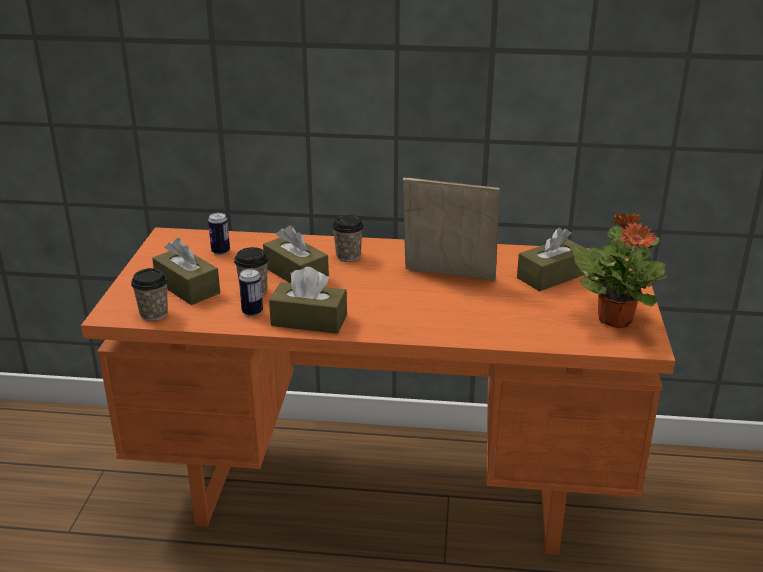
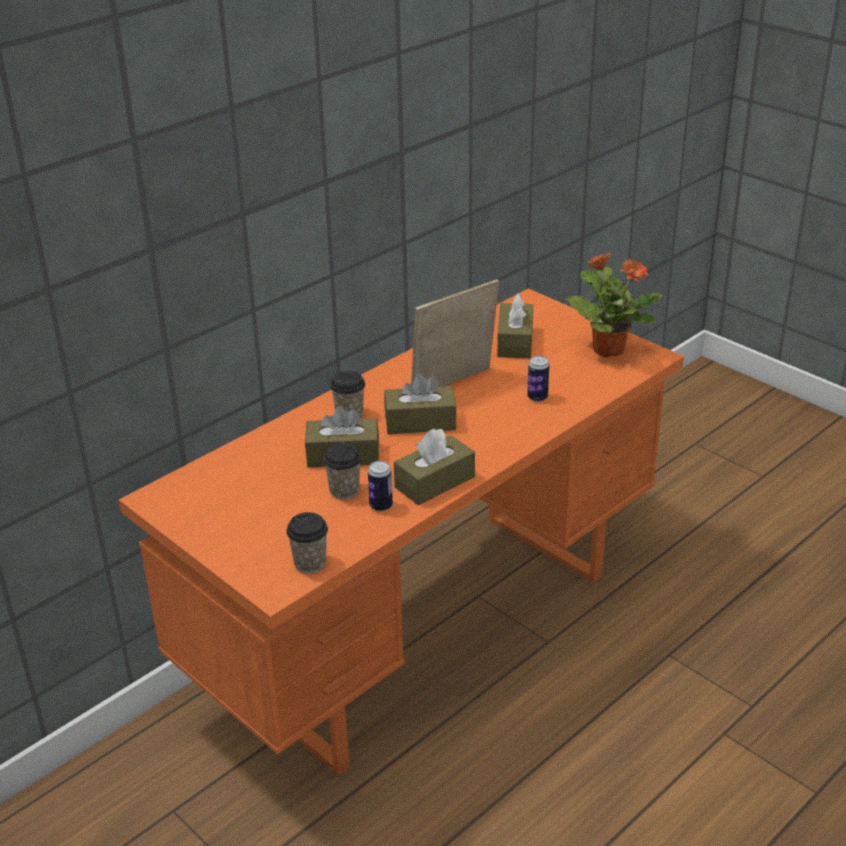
camera: 50 degrees left, 5 degrees up
brown tissue box [152,238,220,305] -> brown tissue box moved to [384,374,457,434]
can [208,212,230,255] -> can moved to [527,356,549,402]

